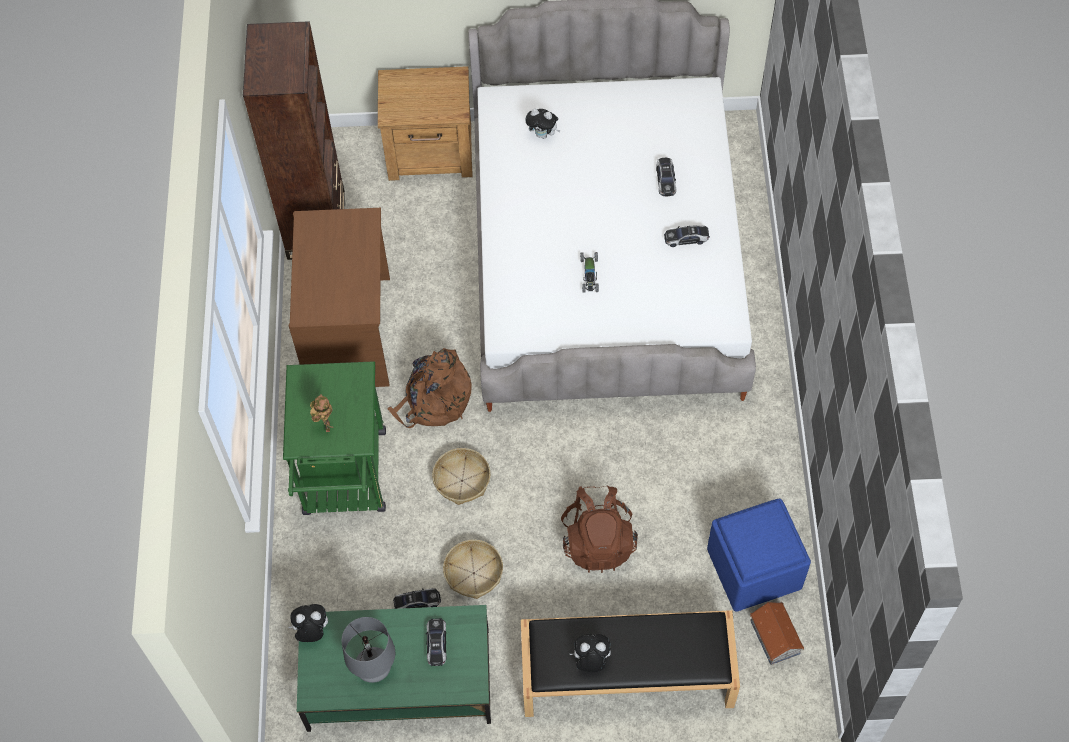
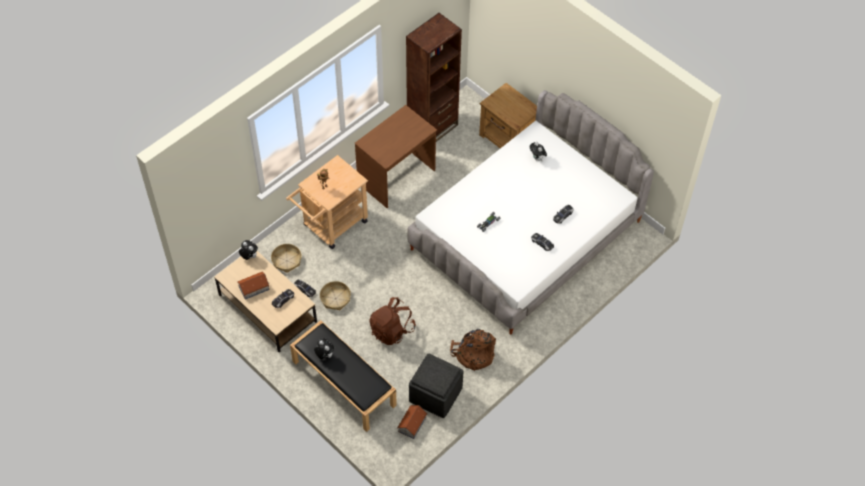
camera: 45 degrees right, 5 degrees down
green cart [283,361,386,515] -> beige cart [286,155,368,249]
green coffee table [297,605,491,732] -> beige coffee table [214,251,317,352]
grey table lamp [342,617,395,683] -> toy house [237,272,269,300]
brown backpack [387,348,472,428] -> brown backpack moved to [450,329,496,371]
basket [432,448,490,505] -> basket moved to [271,244,302,273]
blue ottoman [707,499,811,612] -> grey ottoman [409,353,464,418]

